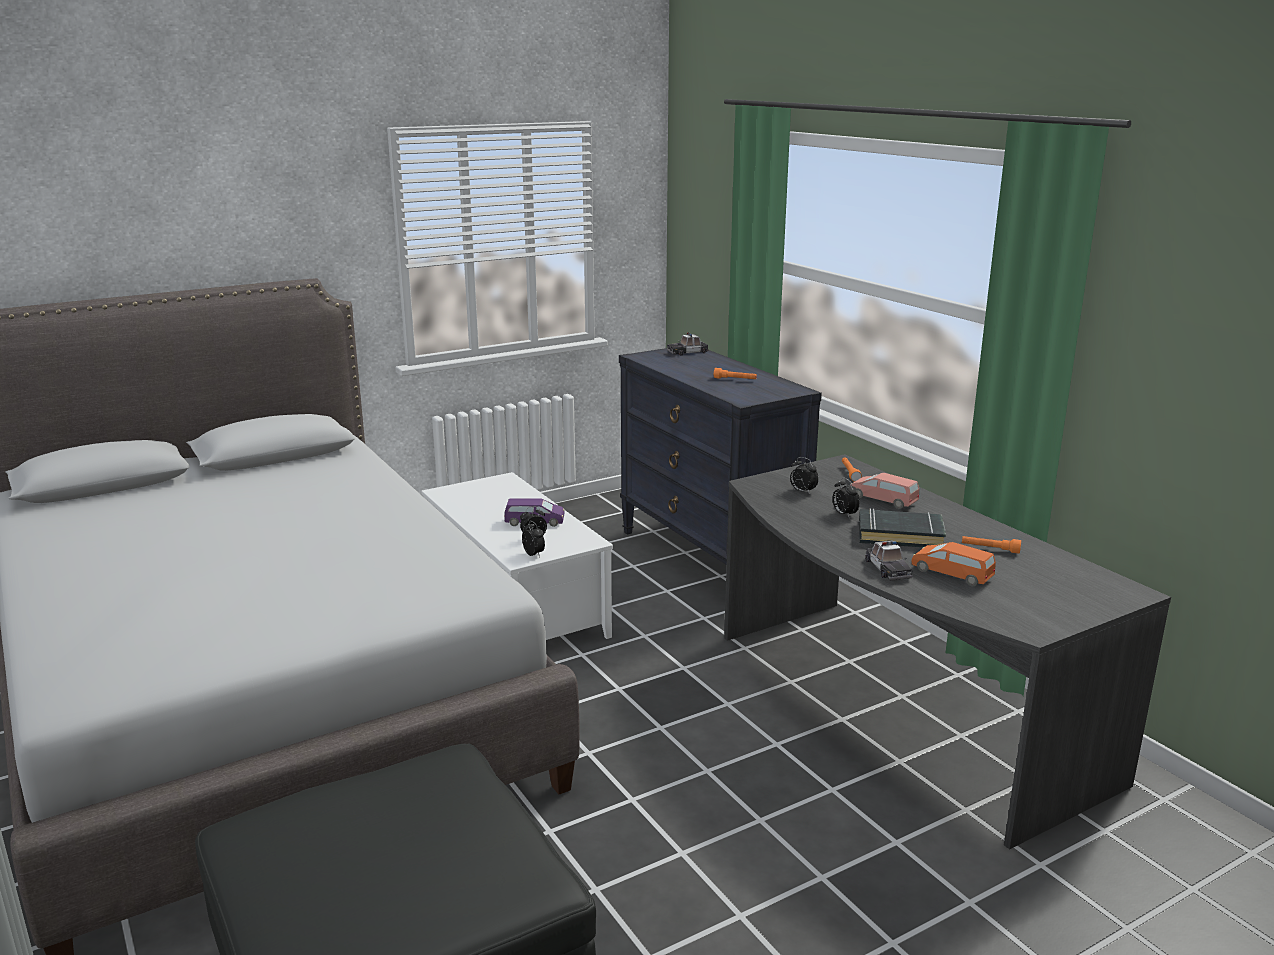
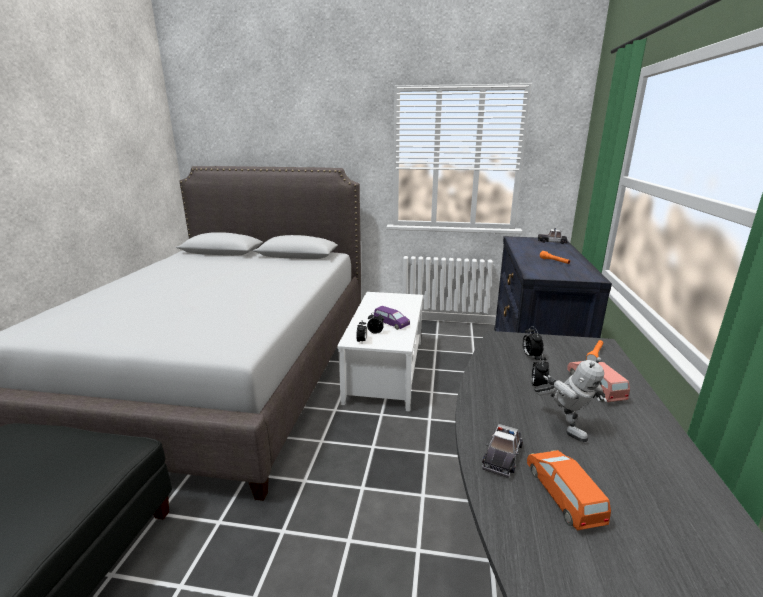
camera: 40 degrees right, 0 degrees up
black book [859,508,946,547] -> toy robot [534,357,607,442]
orange flashlight [962,536,1021,553] -> none

